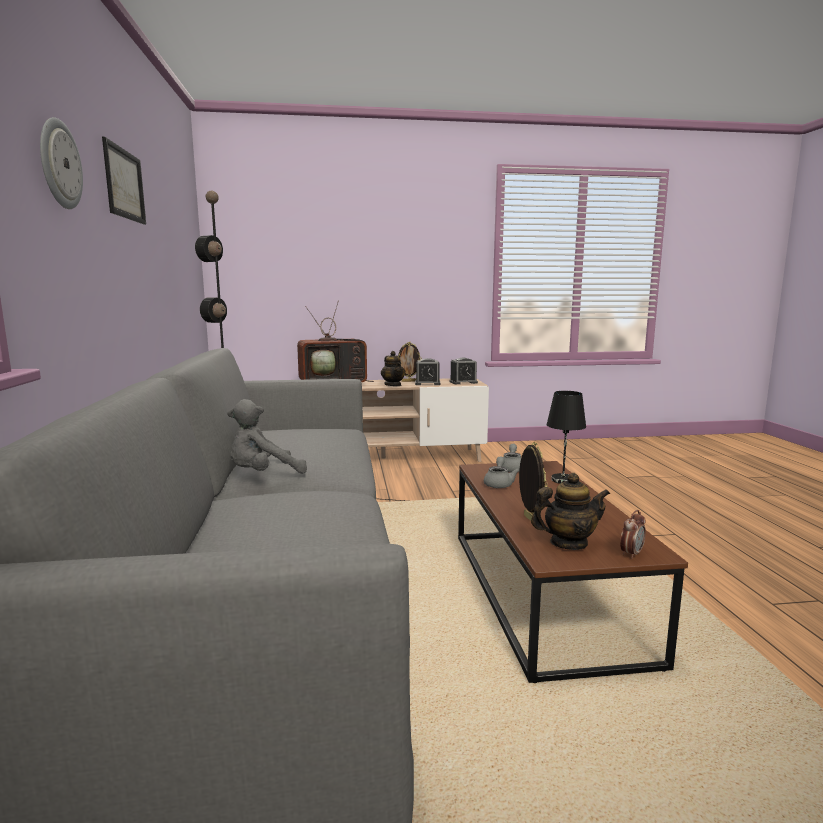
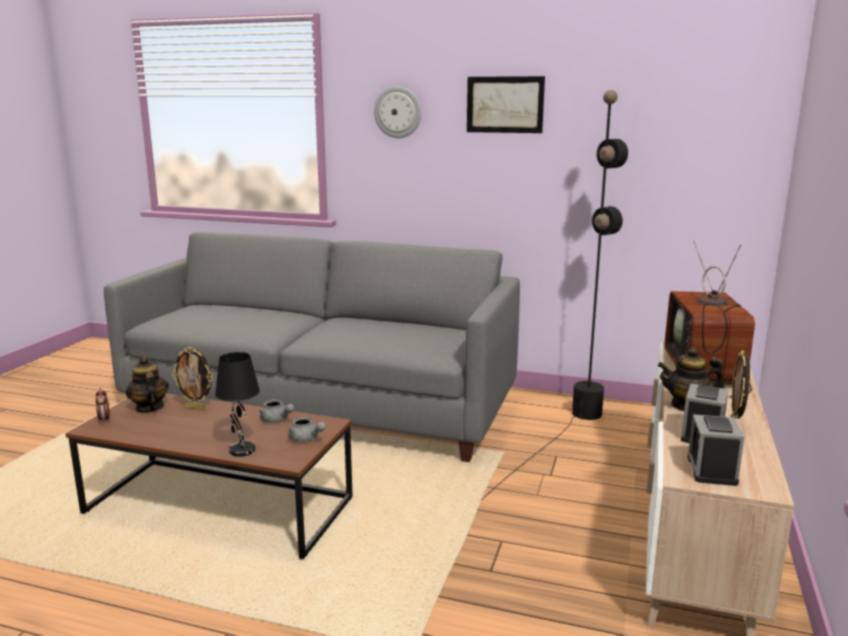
camera: 115 degrees right, 5 degrees up
grey plush toy [227,399,307,474] -> none
teapot [531,473,610,550] -> teapot turned 135 degrees clockwise [125,356,169,413]

